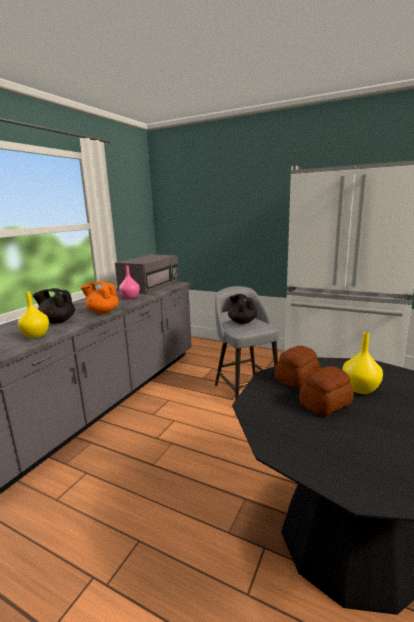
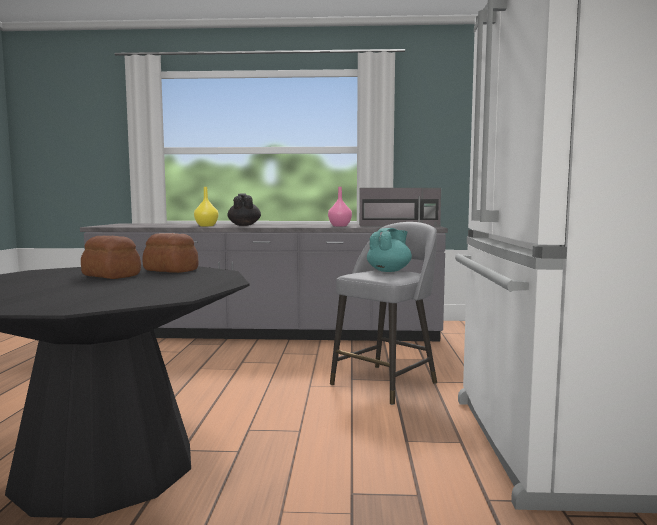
camera: 65 degrees right, 10 degrees down
orange teapot [81,281,119,314] -> none
black teapot [228,294,257,324] -> turquoise teapot [367,228,412,272]
yellow vase [342,332,383,394] -> none

